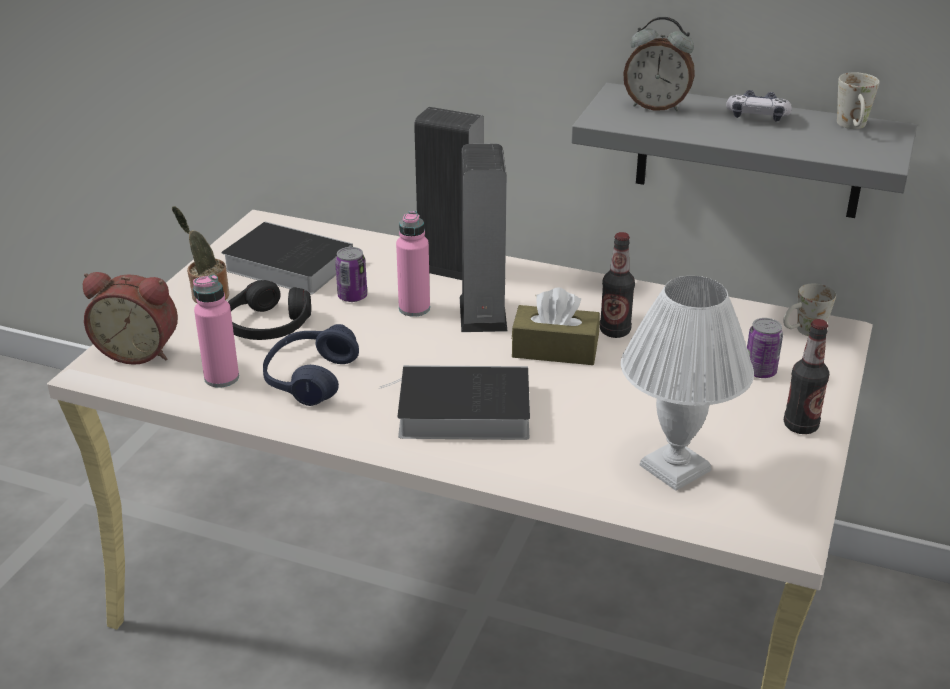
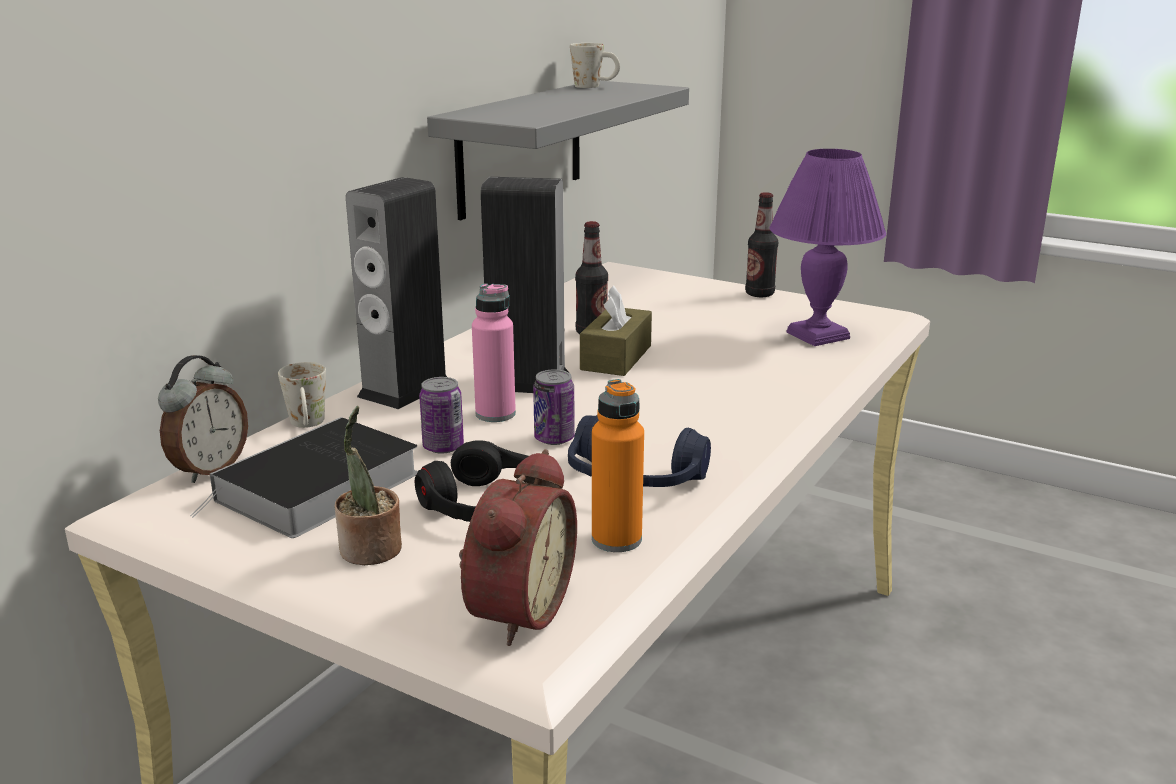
camera: 80 degrees left, 10 degrees down
pink bottle [193,275,239,388] -> orange bottle [592,379,644,552]
book [379,365,530,440] -> none
white table lamp [621,276,754,491] -> purple table lamp [770,149,886,346]
alarm clock [623,17,695,111] -> alarm clock moved to [158,355,248,483]
game controller [726,90,792,122] -> none
can [747,318,783,378] -> can moved to [533,370,575,445]
white mug [783,284,836,336] -> white mug moved to [278,362,326,428]

